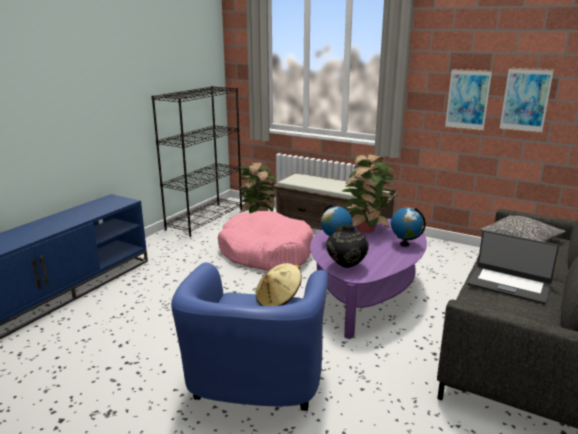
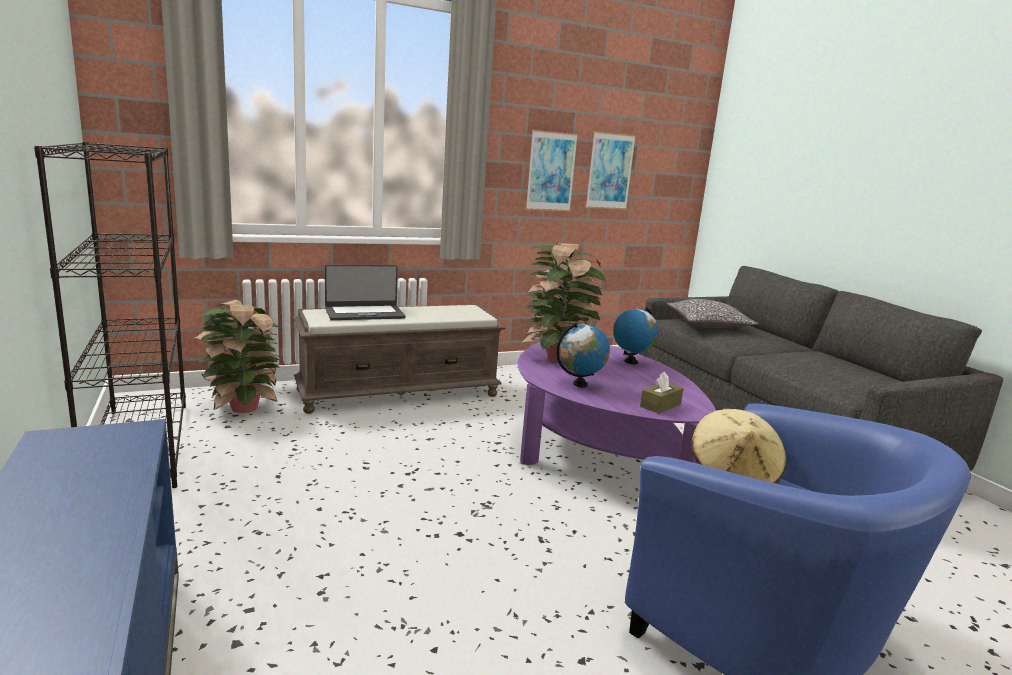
camera: 55 degrees left, 5 degrees down
pink dog bed [218,211,313,271] -> none
black vase [326,225,369,268] -> brown tissue box [640,371,683,414]
laptop [468,230,559,304] -> laptop moved to [325,264,406,320]

